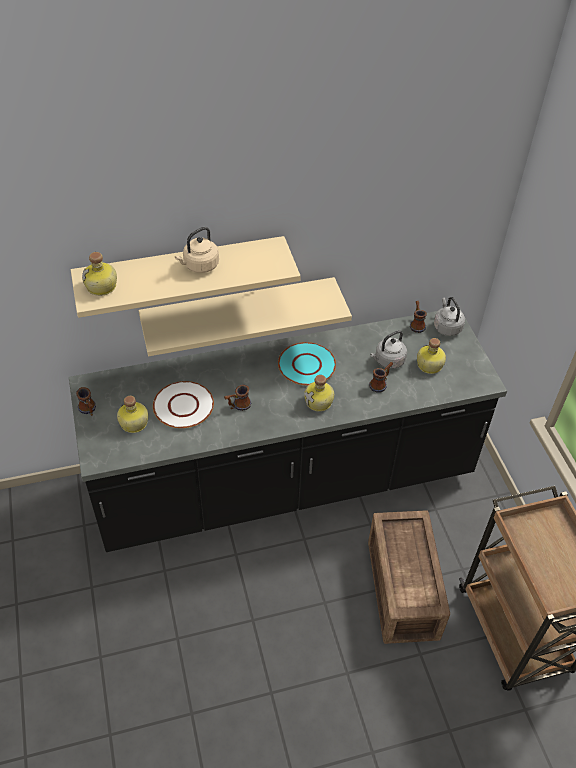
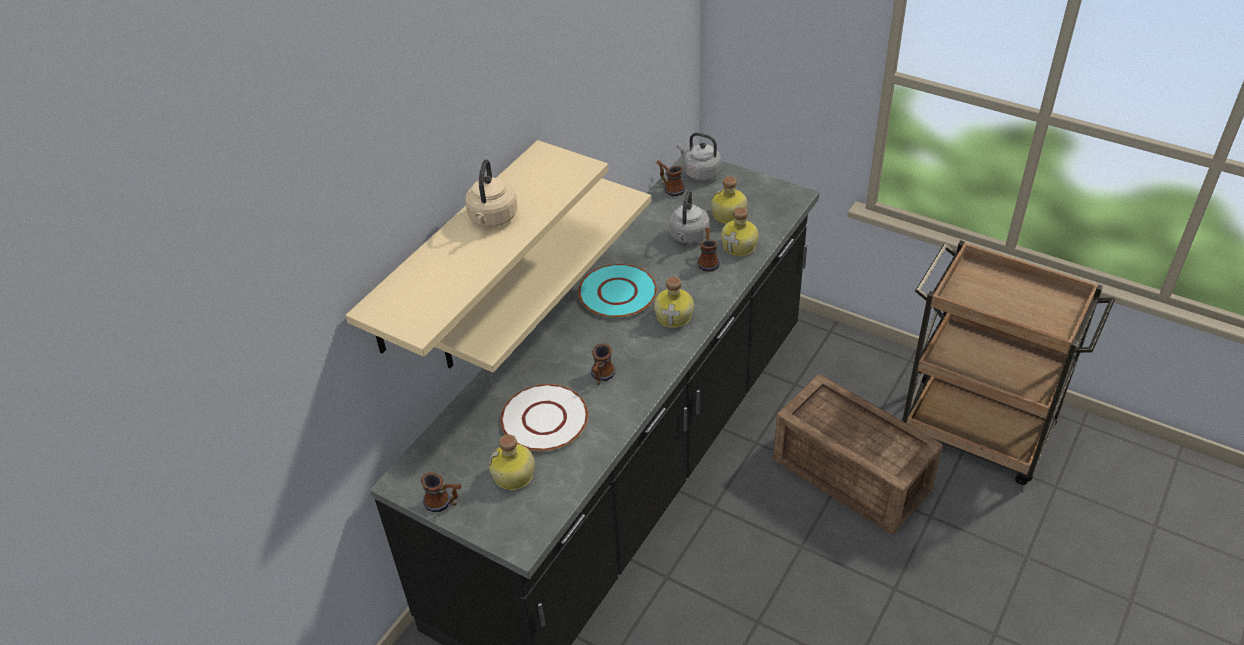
camera: 40 degrees left, 5 degrees down
bottle [82,252,117,296] -> bottle moved to [721,207,759,256]

